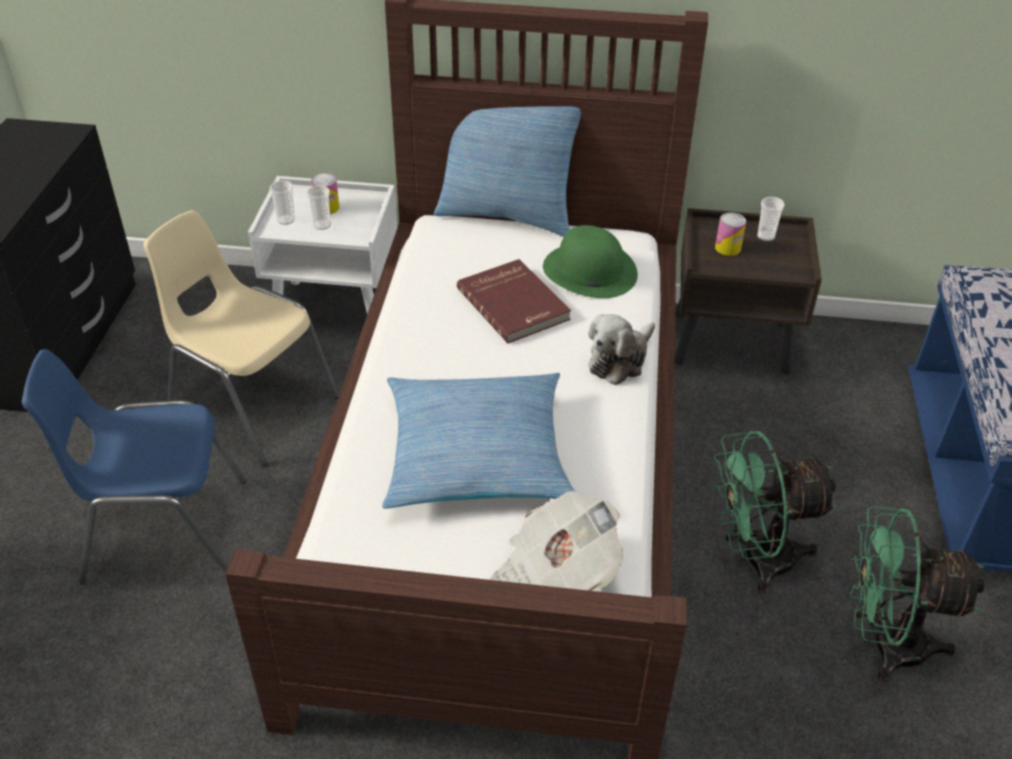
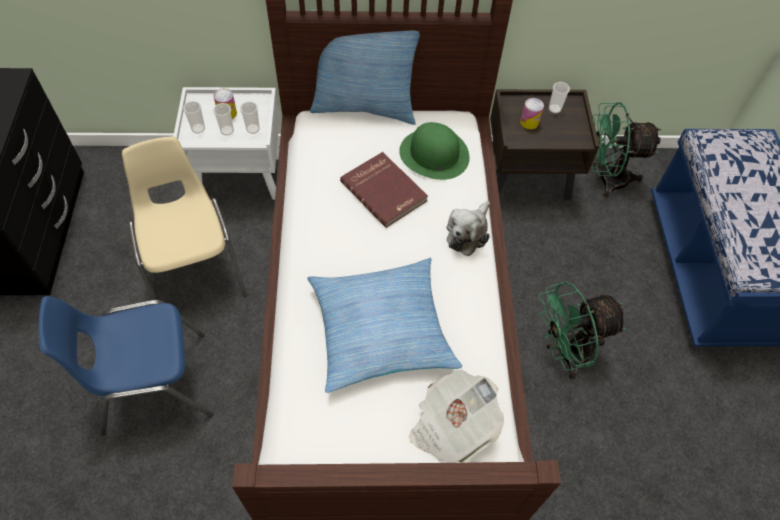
camera: 10 degrees left, 15 degrees up
beige chair [143,210,339,466] -> beige chair turned 45 degrees clockwise [122,136,247,300]
green fan [850,506,985,682] -> green fan moved to [591,102,661,198]
none -> cup [240,101,260,134]

